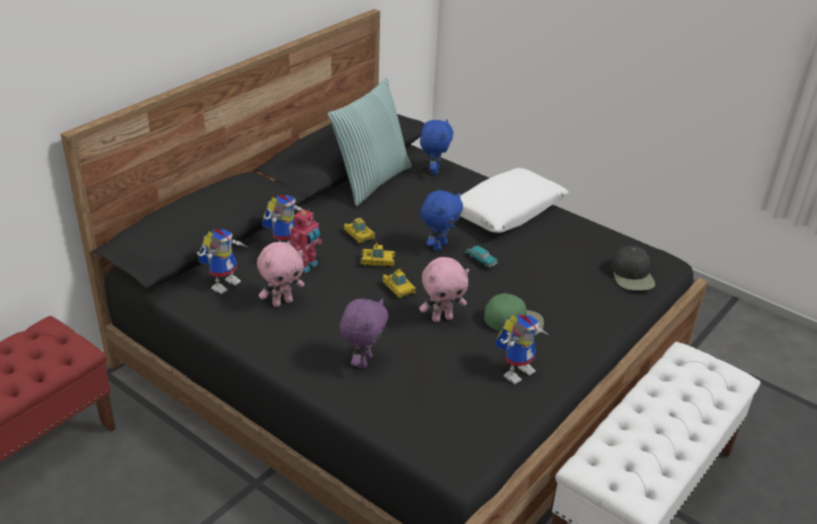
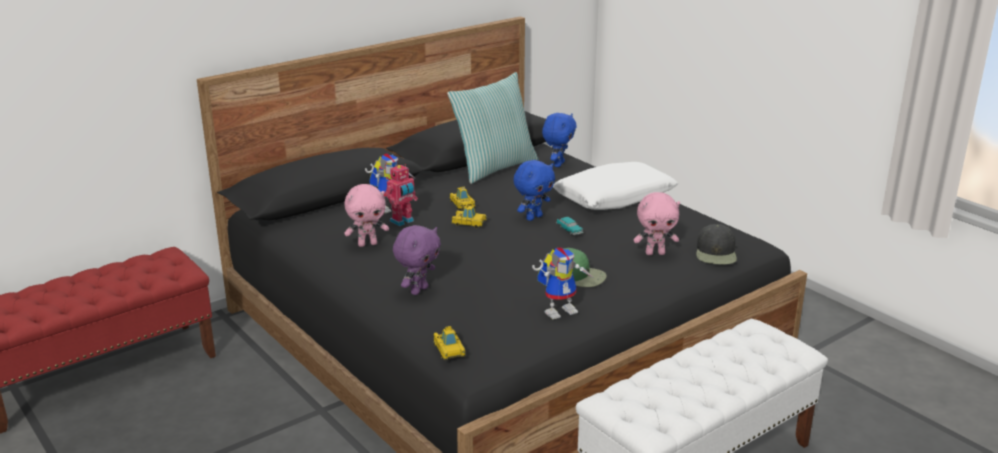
camera: 15 degrees right, 10 degrees down
toy robot [197,229,249,294] -> none
toy car [382,269,416,299] -> toy car moved to [433,326,466,360]
pink plush toy [419,257,469,322] -> pink plush toy moved to [634,192,680,255]

